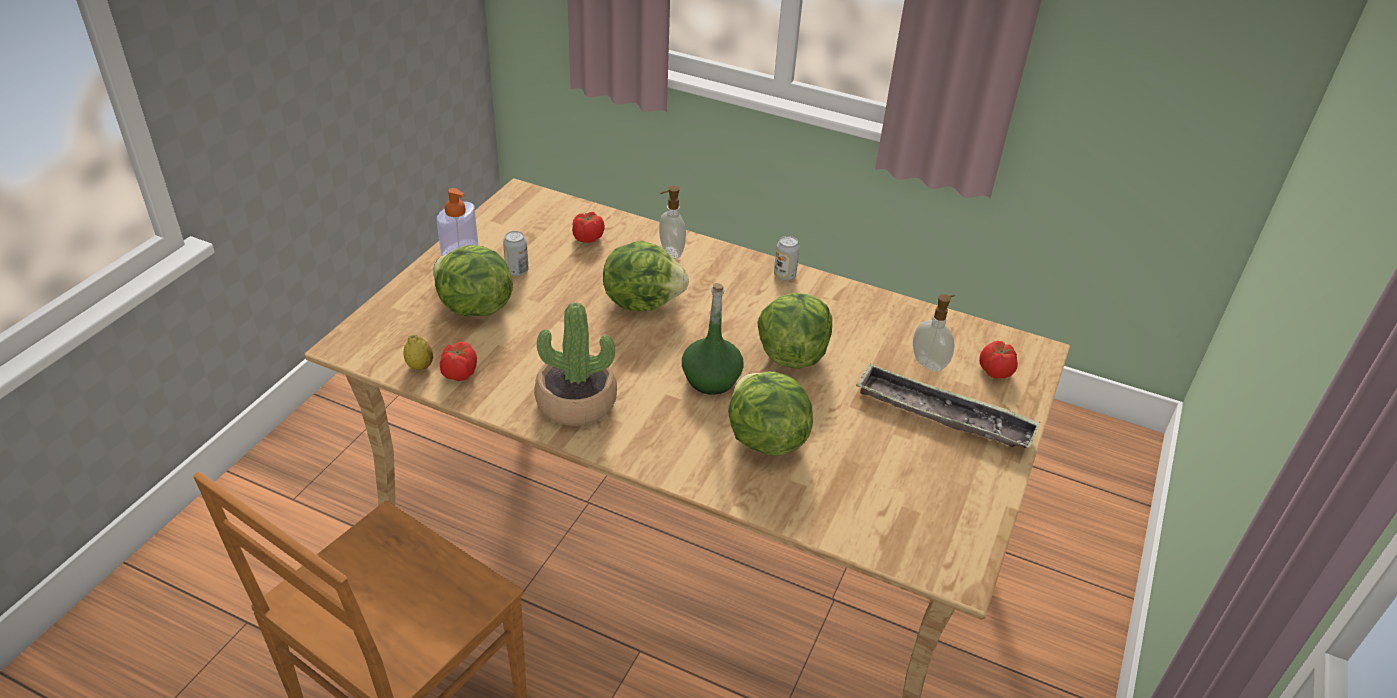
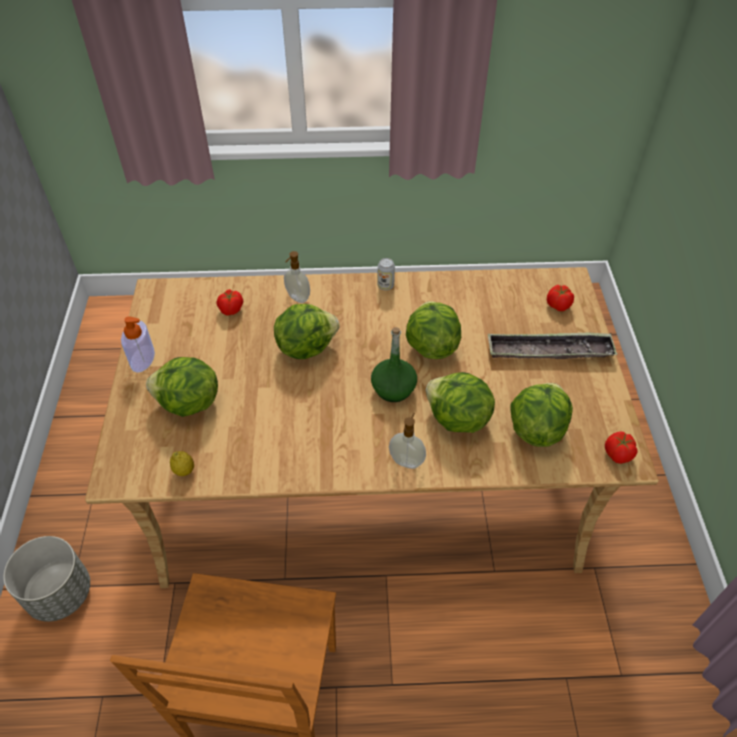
camera: 25 degrees left, 10 degrees up
tomato [440,342,477,381] -> tomato moved to [605,432,638,464]
can [503,231,529,276] -> none
potted plant [534,302,617,426] -> none
soap dispenser [913,294,955,372] -> soap dispenser moved to [389,413,426,469]
none -> grey planter [3,536,90,622]
none -> lettuce [510,383,573,447]

